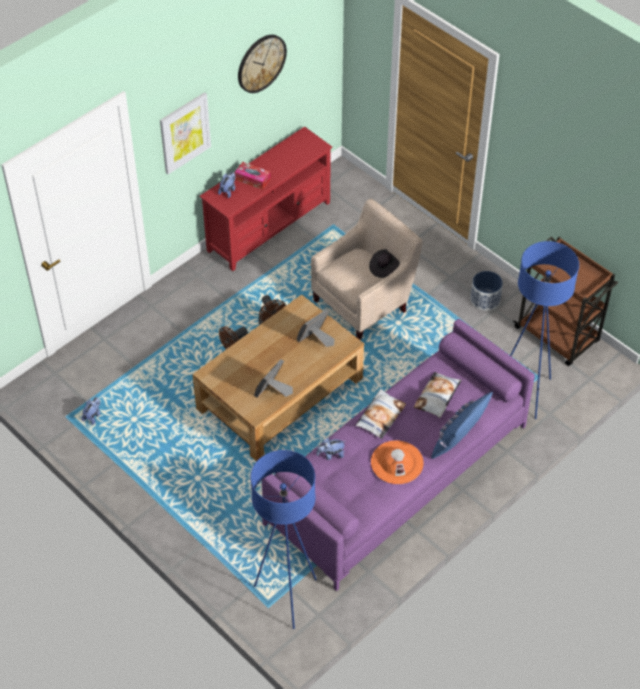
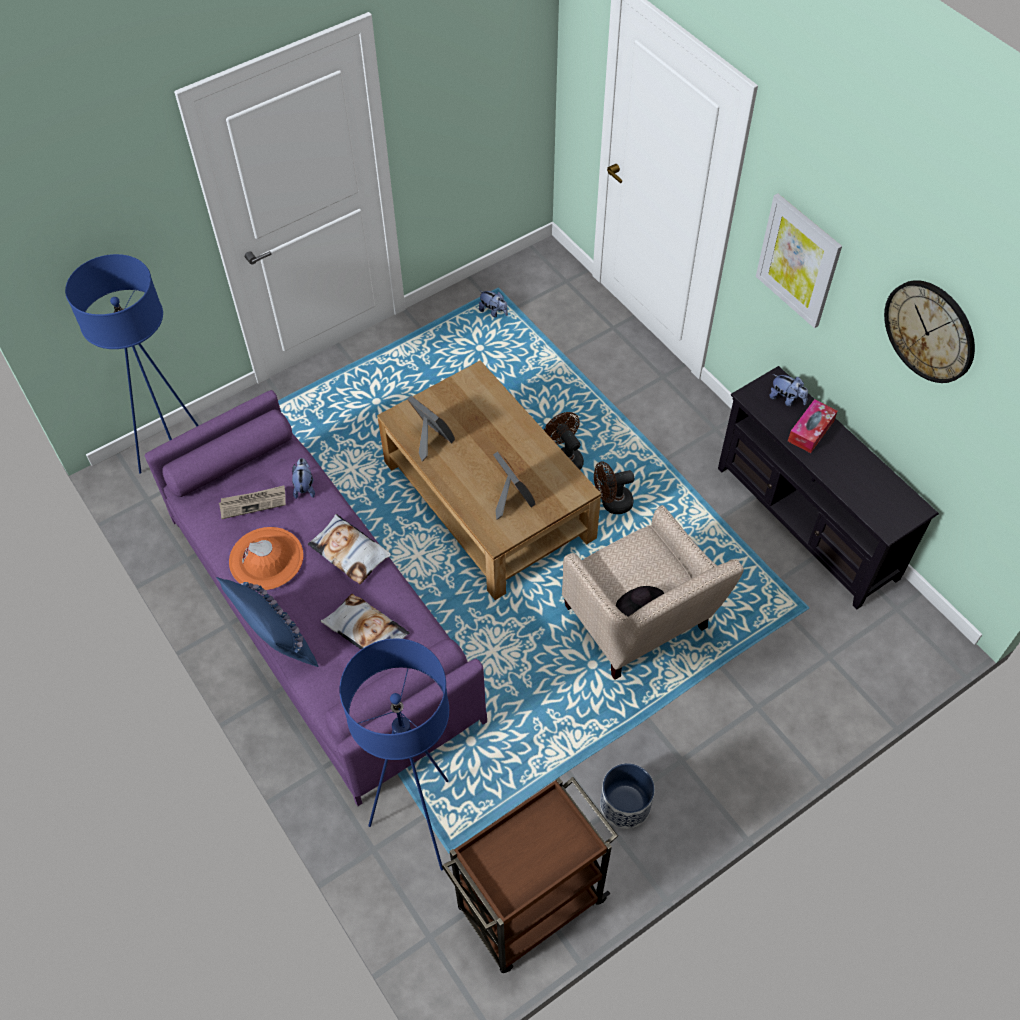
camera: 100 degrees right, 5 degrees up
red tv stand [199,126,333,271] -> black tv stand [718,366,939,609]
none -> newspaper [219,486,286,519]

